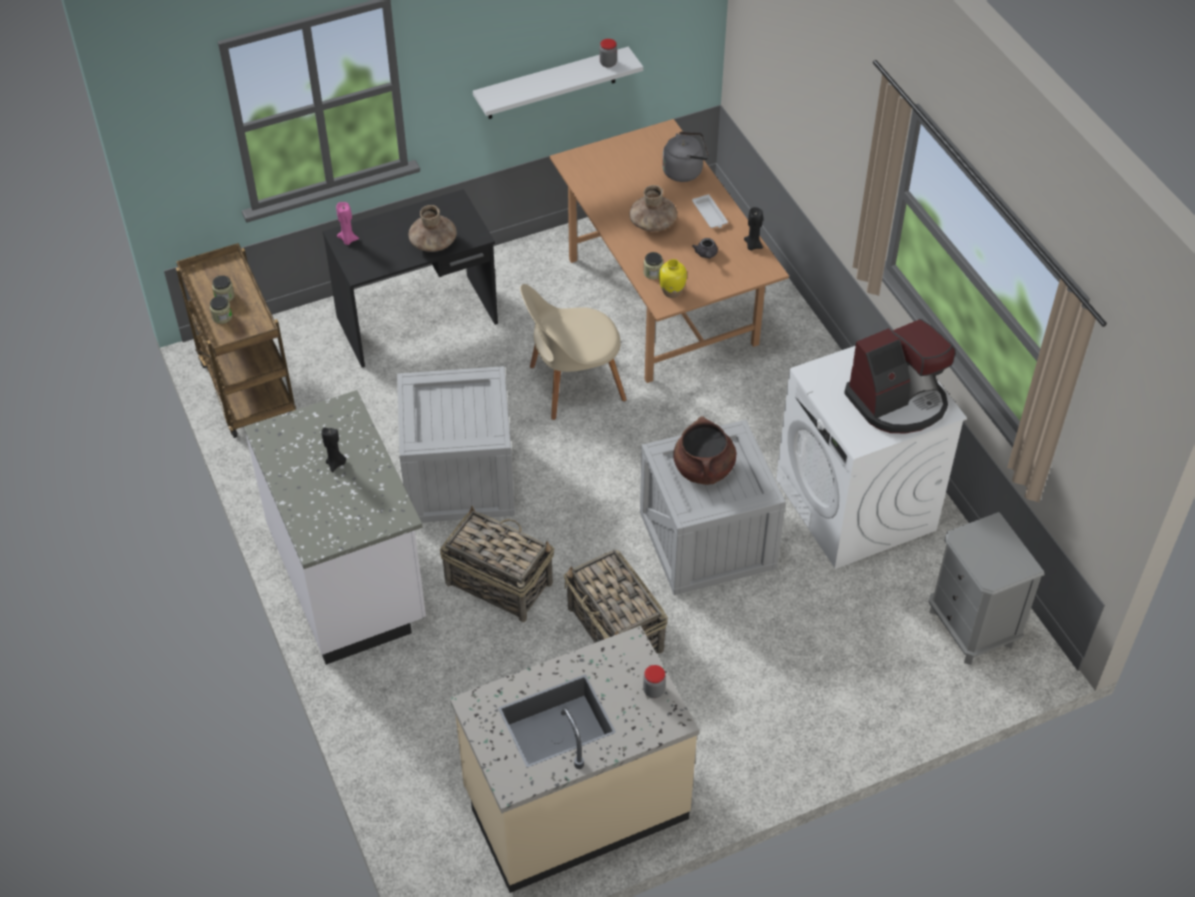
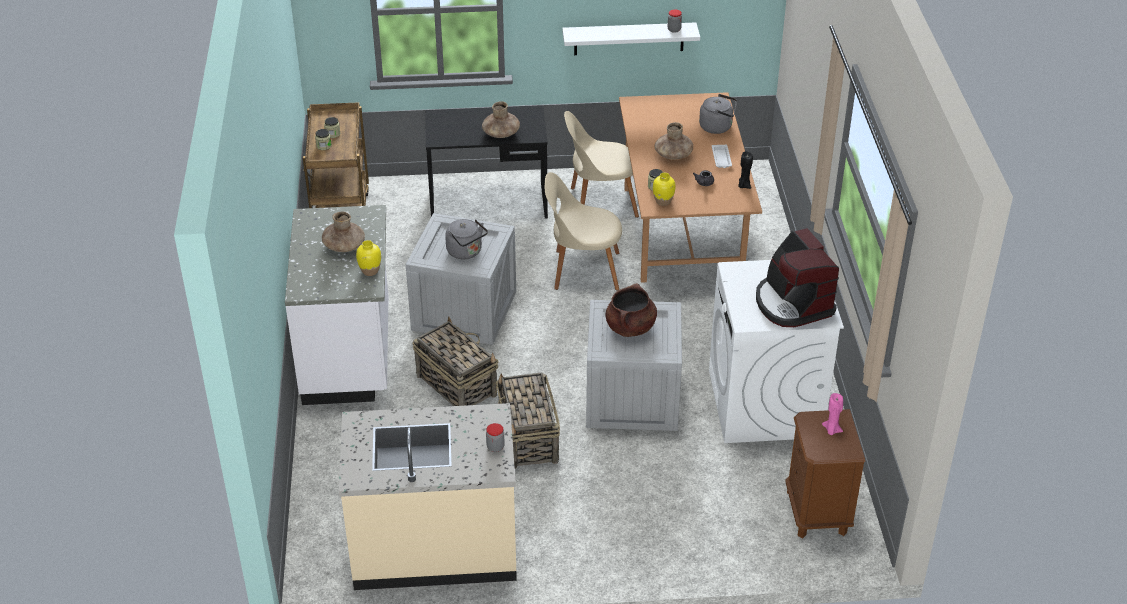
camera: 20 degrees right, 10 degrees down
black candle [322,427,346,472] -> brown vase [322,211,365,252]
pink candle [336,202,359,245] -> pink candle moved to [822,393,843,435]
coffee machine [844,319,955,433] -> coffee machine turned 75 degrees clockwise [756,228,839,327]
grey nightstand [929,512,1045,665] -> brown nightstand [785,409,865,539]
none -> yellow vase [356,240,381,276]
none -> grey kettle [445,219,488,259]
none -> beige chair [564,111,639,218]

